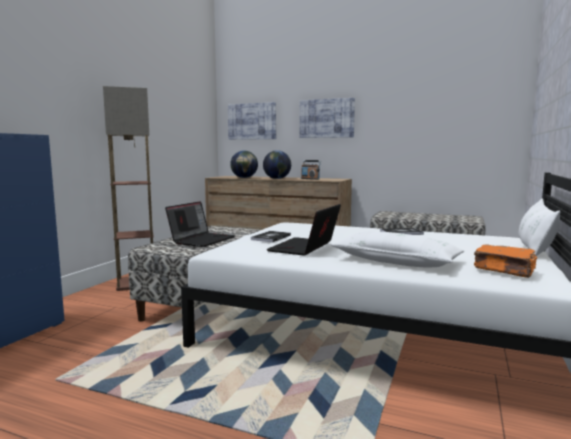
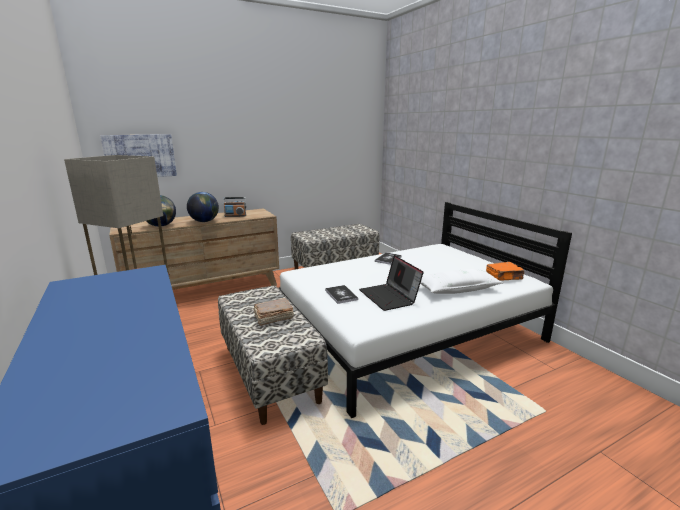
camera: 50 degrees left, 10 degrees up
laptop [165,201,235,247] -> brown book [254,298,294,326]
picture [299,98,355,138] -> none
white pillow [519,199,560,256] -> none

